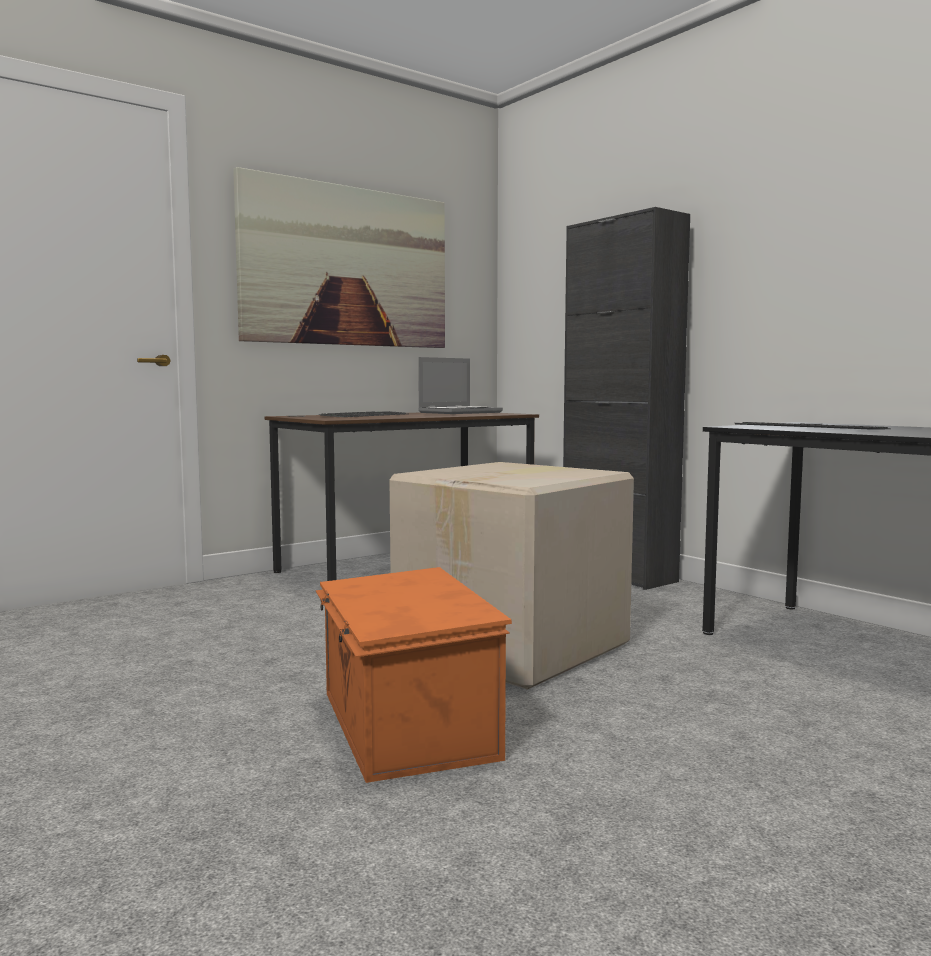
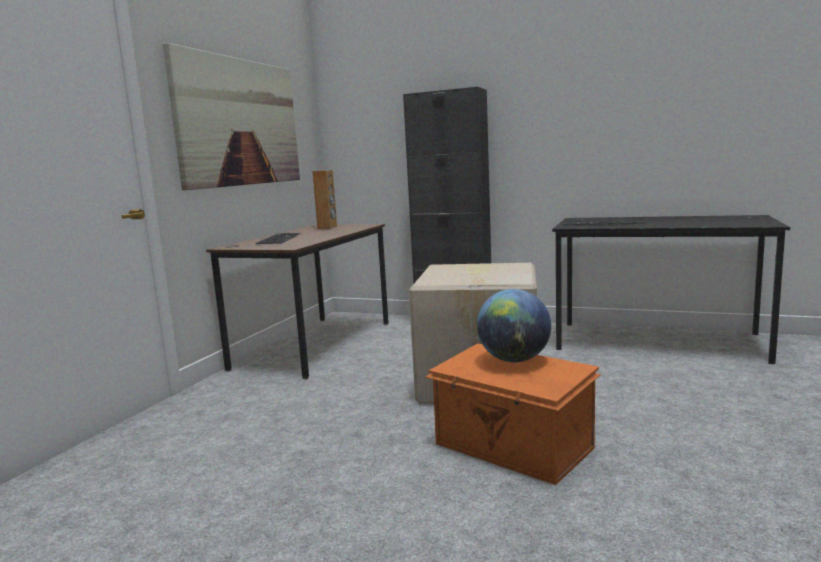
camera: 30 degrees left, 5 degrees up
laptop [418,357,503,414] -> brown speaker [312,170,337,229]
none -> globe [477,289,551,362]

